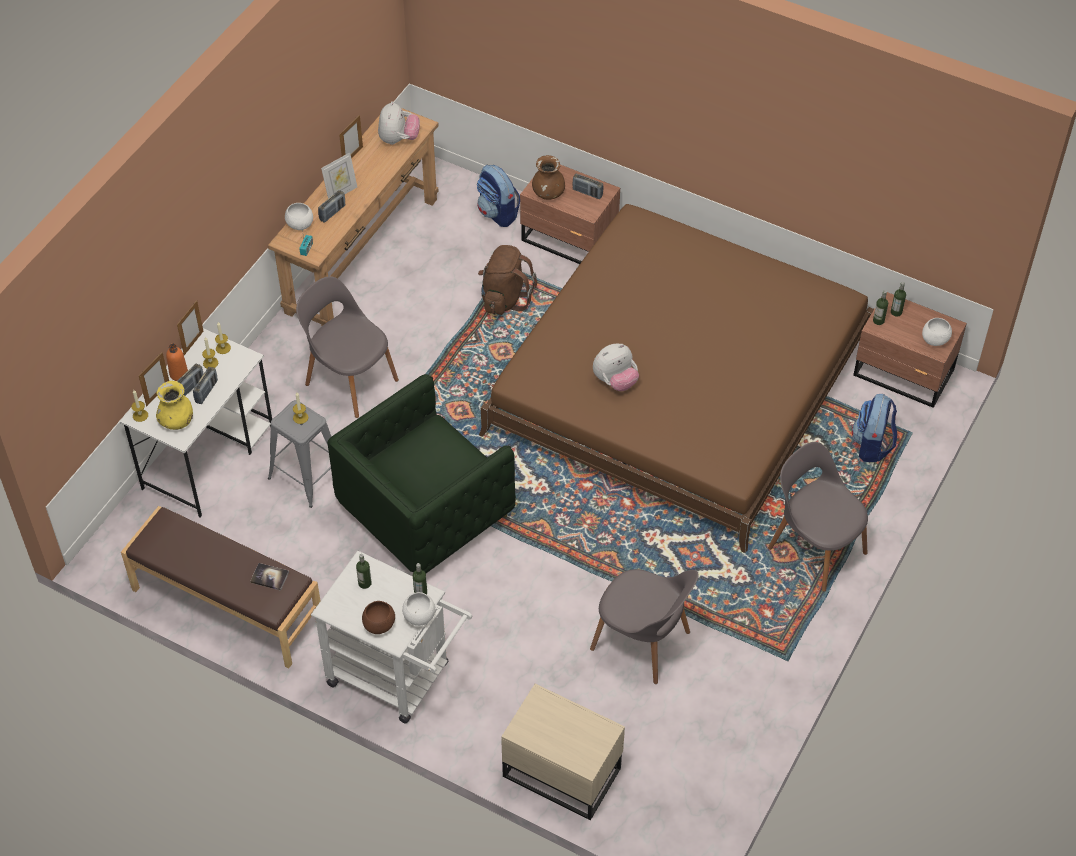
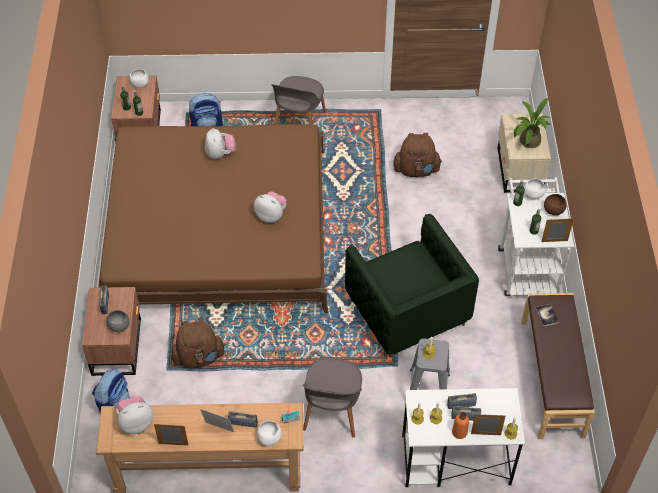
camera: 120 degrees left, 0 degrees up
yellow vase [156,381,193,430] -> none
picture frame [177,300,203,355] -> picture frame moved to [542,218,574,242]
green armchair [327,374,516,573] -> green armchair turned 45 degrees clockwise [345,214,479,358]
brown vase [532,155,565,200] -> grey bowl [106,310,130,332]
grey chair [590,569,699,684] -> brown backpack [393,133,442,178]
none -> plush toy [205,128,236,159]
none -> potted plant [514,98,552,148]

